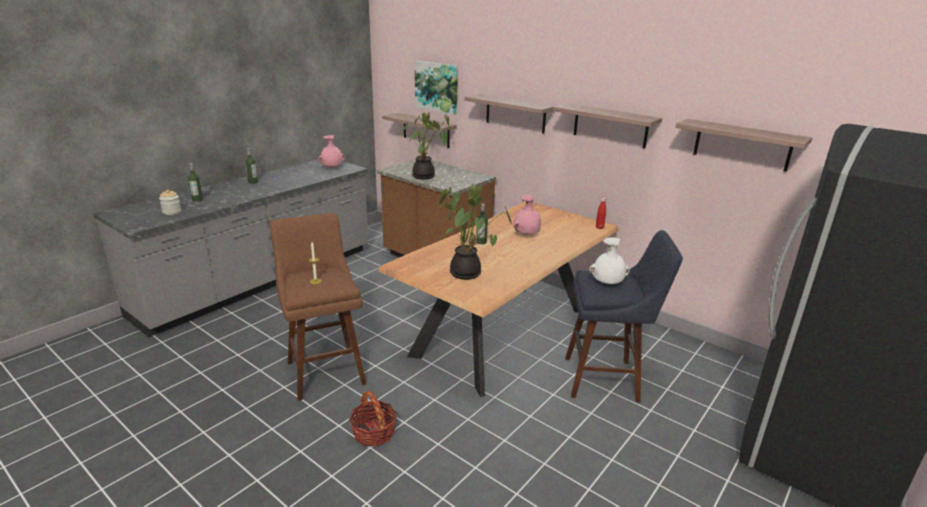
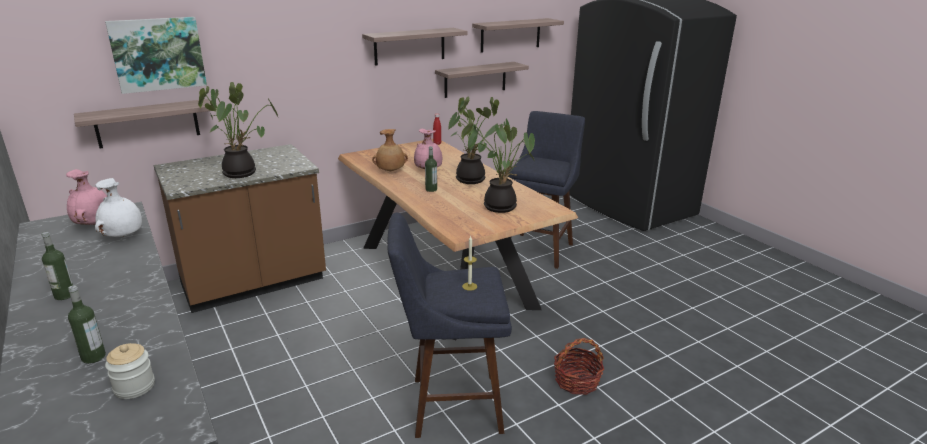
camera: 70 degrees left, 0 degrees up
brown stool [270,213,367,401] -> blue stool [387,213,512,438]
shelf [465,94,555,134] -> shelf moved to [435,62,529,98]
white vase [589,237,630,284] -> white vase moved to [95,178,142,237]
none -> brown vase [372,129,408,172]
none -> potted plant [448,97,511,184]

